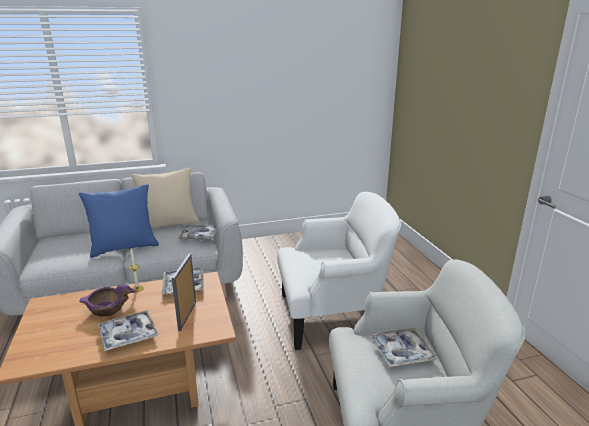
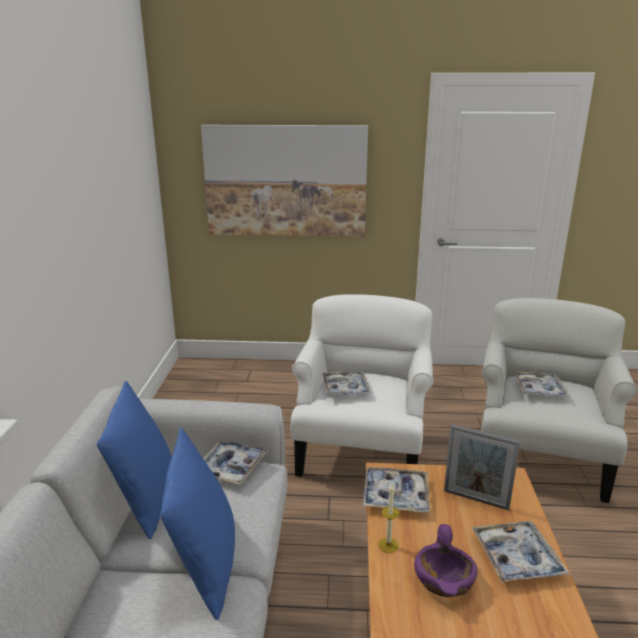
camera: 70 degrees left, 0 degrees up
beige pillow [131,168,200,229] -> blue pillow [97,381,172,539]
none -> picture [201,125,368,237]
none -> tray [322,371,371,396]

